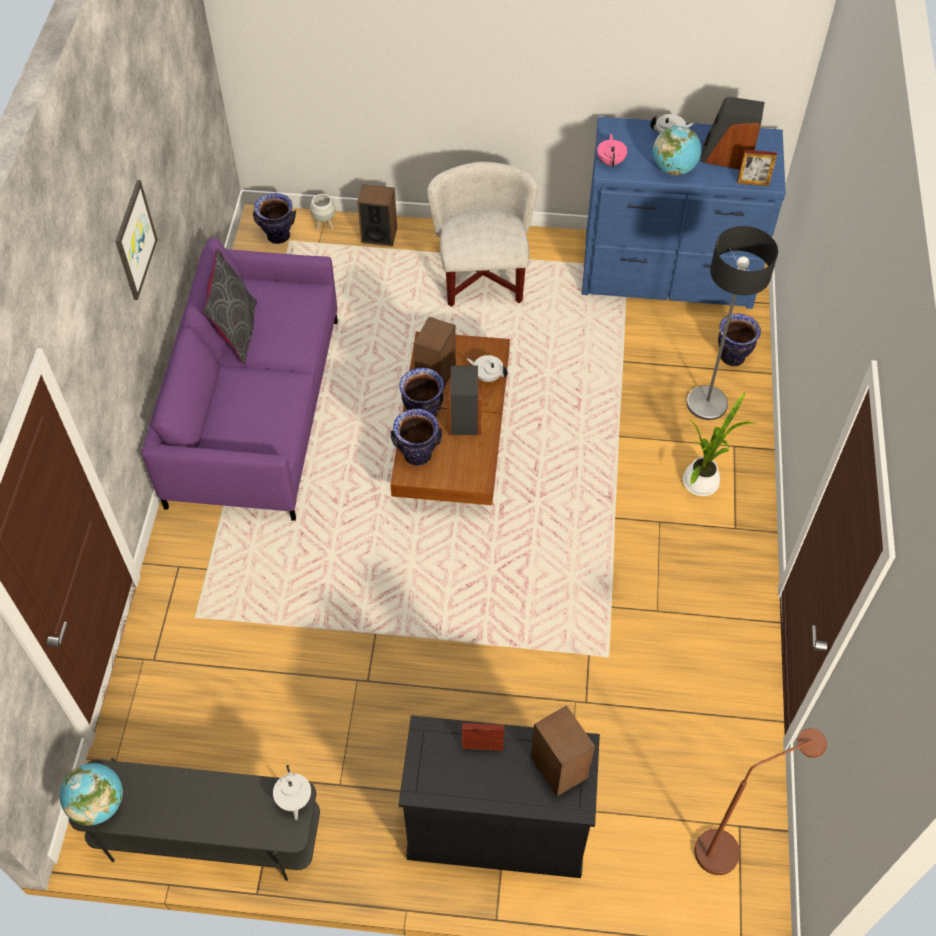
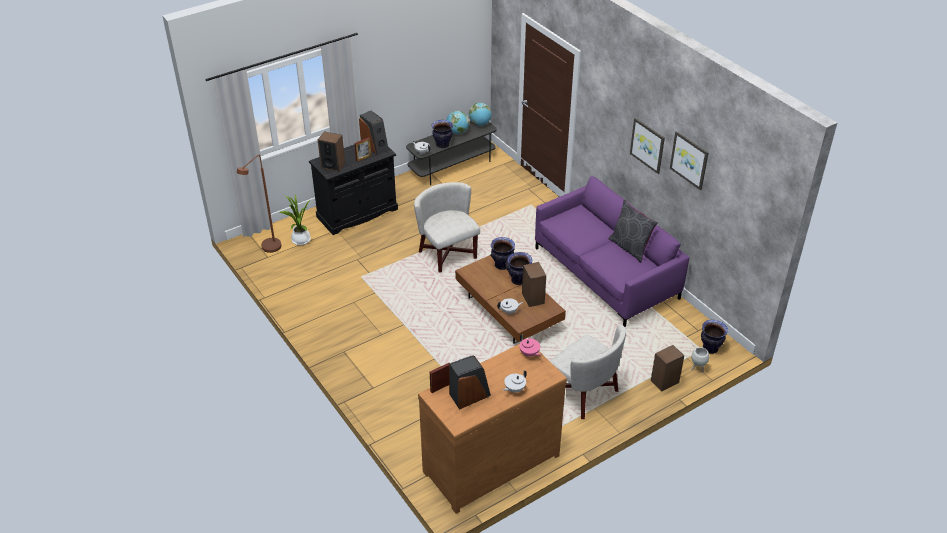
camera: 140 degrees right, 15 degrees down
speaker [447,365,481,435] -> speaker moved to [359,111,389,155]
blue dresser [582,117,786,309] -> brown dresser [418,344,567,514]
globe [653,126,701,175] -> globe moved to [446,111,469,134]
potted plant [683,392,754,496] -> potted plant moved to [279,194,311,245]
floor lamp [686,226,778,420] -> none
vase [718,314,761,366] -> vase moved to [431,120,453,149]
none -> white armchair [414,182,480,272]
none -> picture [670,131,709,190]

